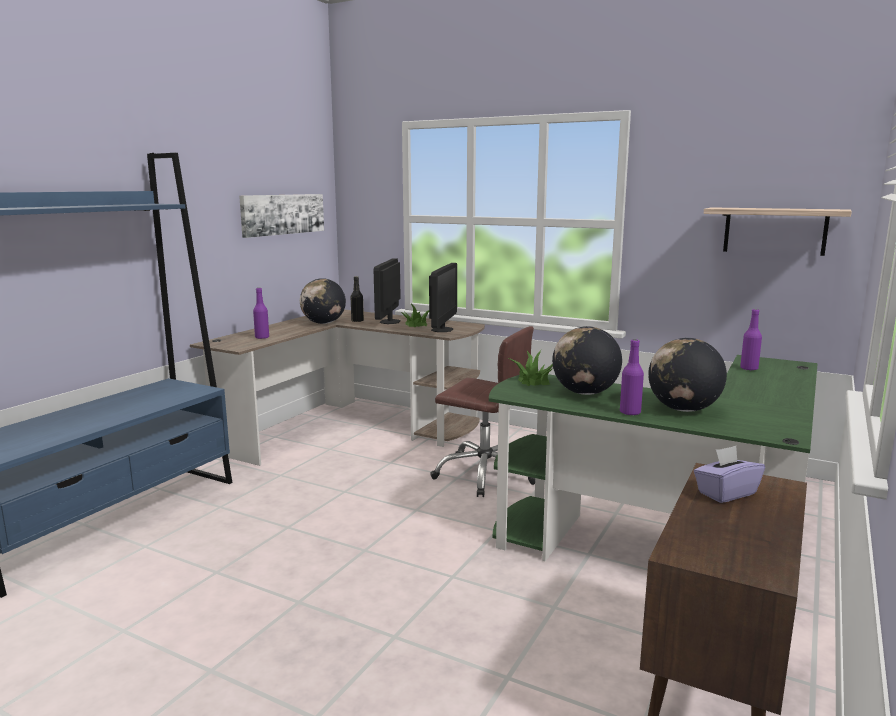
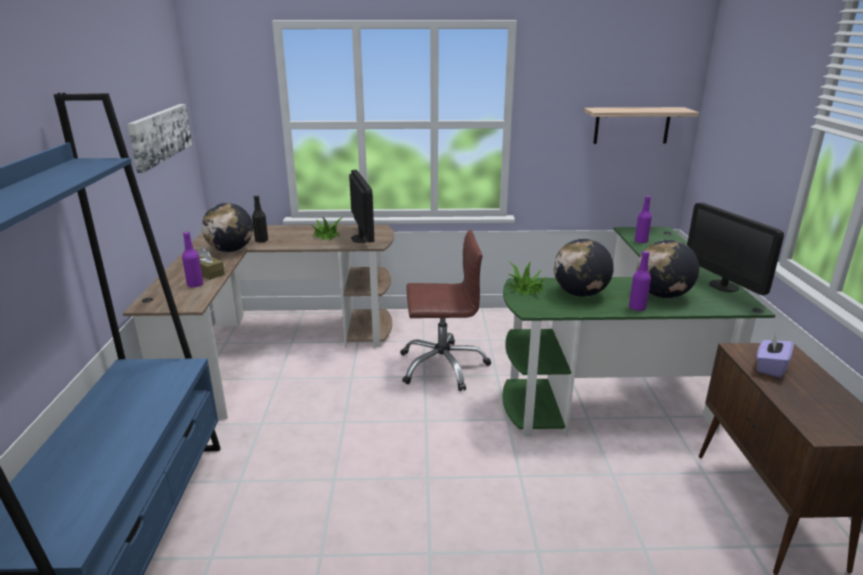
camera: 30 degrees left, 10 degrees up
monitor [374,258,401,324] -> monitor moved to [687,203,784,295]
none -> brown tissue box [197,248,225,280]

